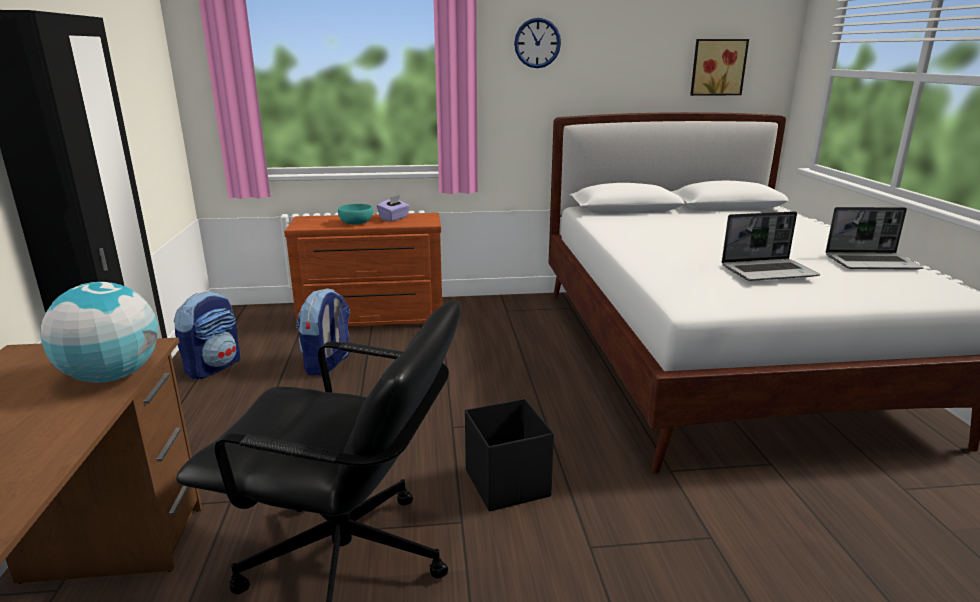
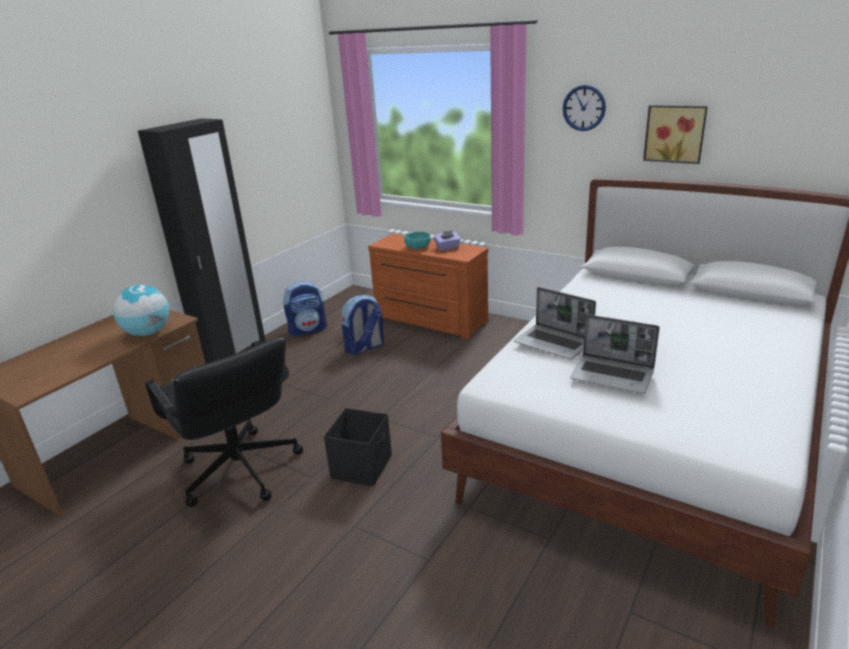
camera: 40 degrees right, 5 degrees up
picture [690,39,749,96] -> picture moved to [643,105,708,164]
laptop [826,207,924,270] -> laptop moved to [514,287,596,359]

